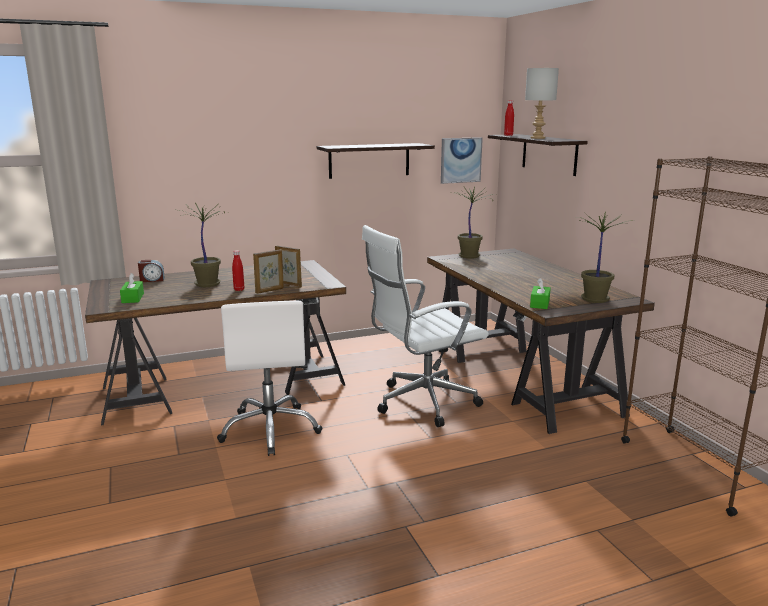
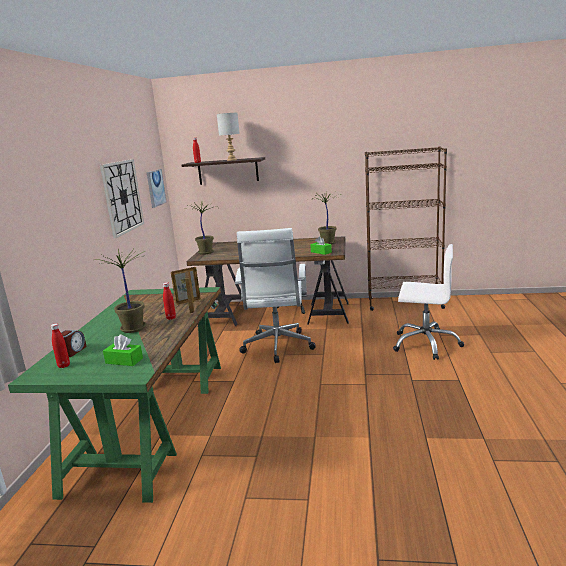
camera: 60 degrees left, 0 degrees up
brown desk [85,260,346,426] -> green desk [8,287,221,503]
white office chair [217,301,323,456] -> white office chair moved to [393,244,464,360]
shelf [317,143,435,179] -> wall clock [100,159,144,238]
none -> red bottle [51,323,70,368]

